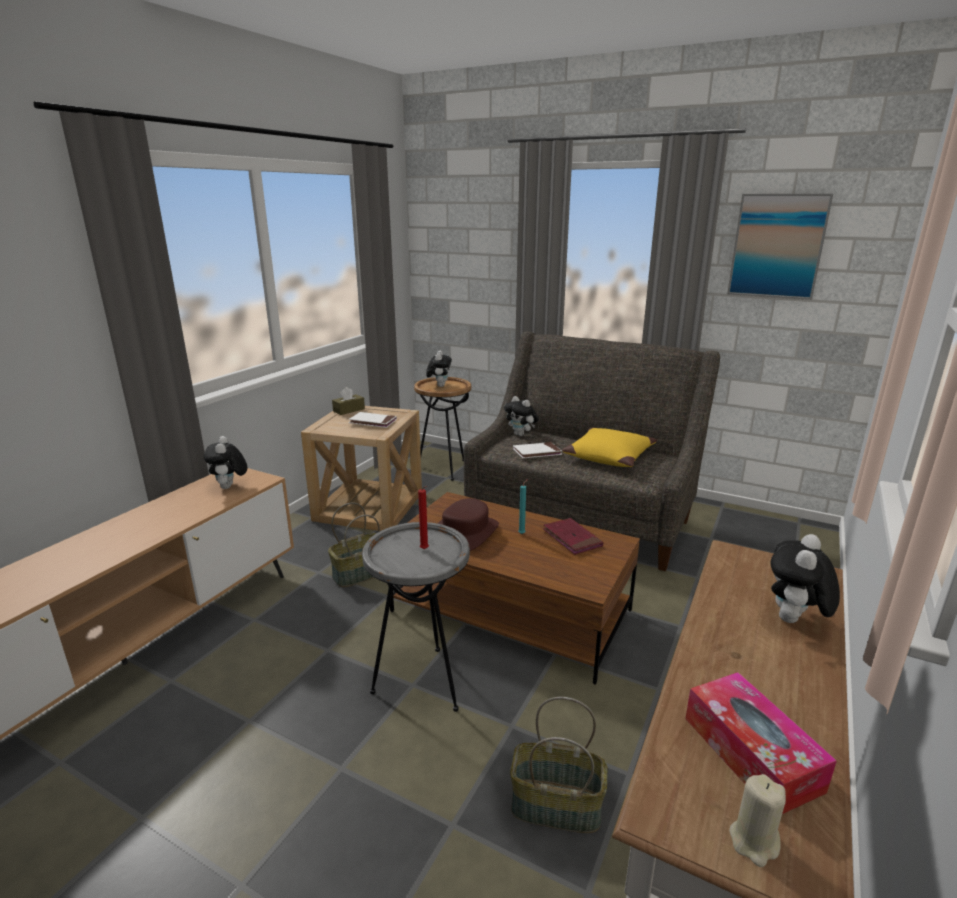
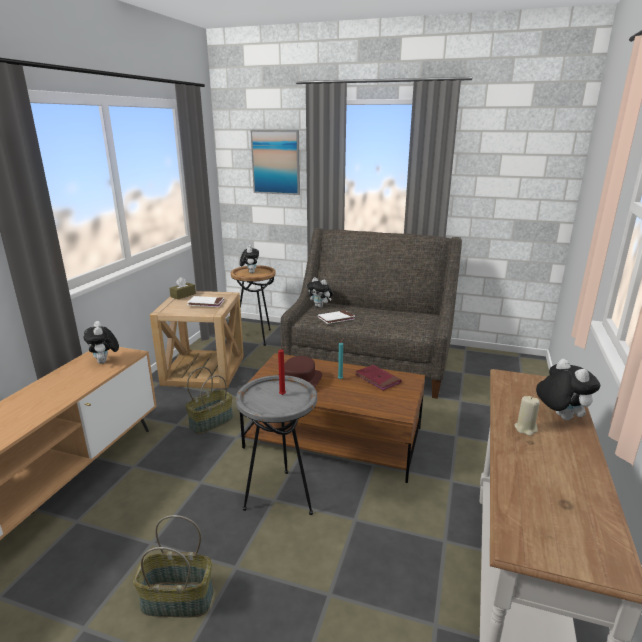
camera: 10 degrees left, 0 degrees up
basket [510,697,607,833] -> basket moved to [133,515,213,617]
yellow pillow [562,428,657,467] -> none
tissue box [685,672,837,814] -> none
picture [727,194,833,300] -> picture moved to [250,130,300,195]
beige candle [729,774,786,867] -> beige candle moved to [514,396,540,436]
plush toy [771,534,840,623] -> plush toy turned 135 degrees clockwise [536,359,600,420]

